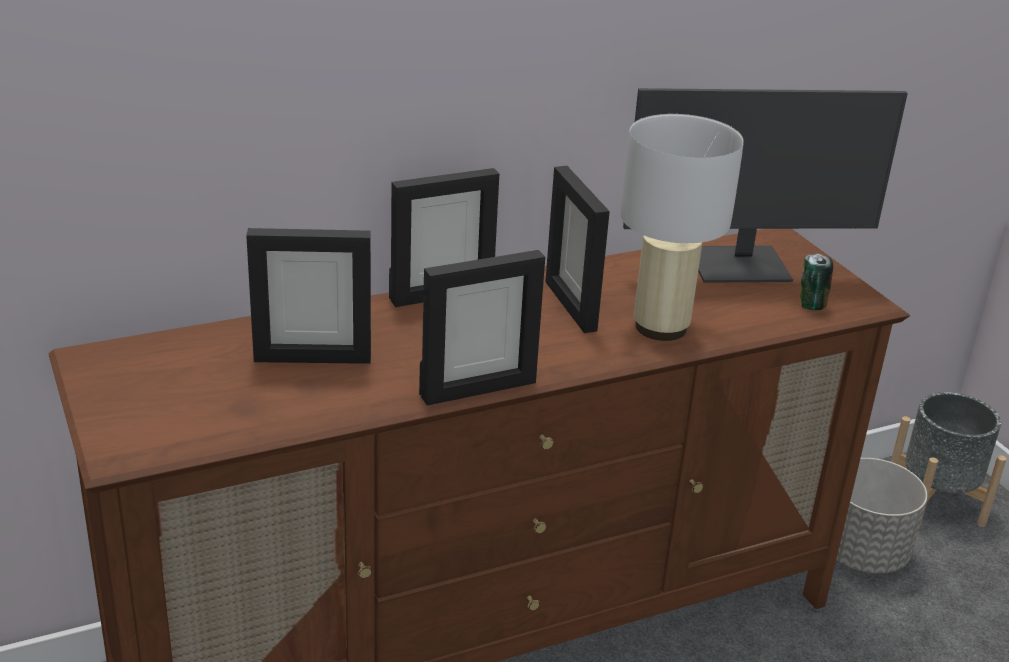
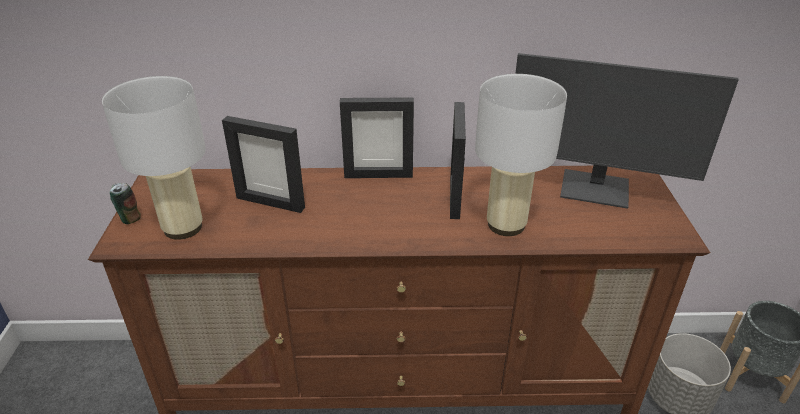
camera: 25 degrees right, 5 degrees up
picture frame [419,250,545,406] -> none
can [800,253,833,310] -> can moved to [110,183,141,224]
none -> white table lamp [102,76,206,240]

